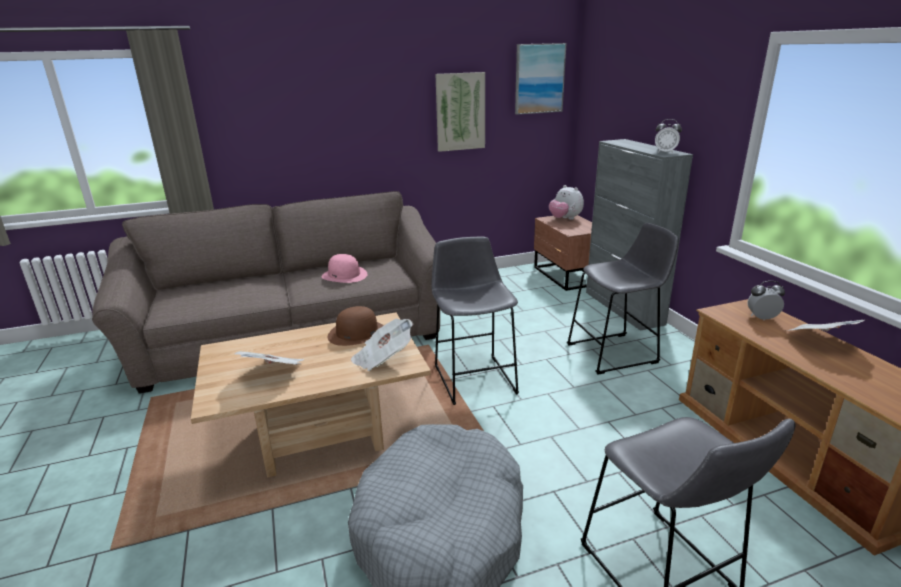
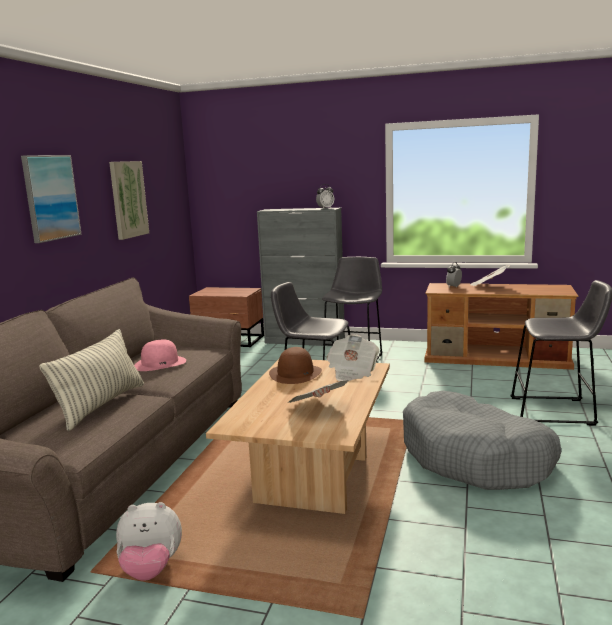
camera: 55 degrees left, 10 degrees down
picture [515,43,566,115] -> picture moved to [21,155,82,243]
plush toy [549,185,584,220] -> plush toy moved to [116,502,182,581]
none -> pillow [39,329,144,431]

